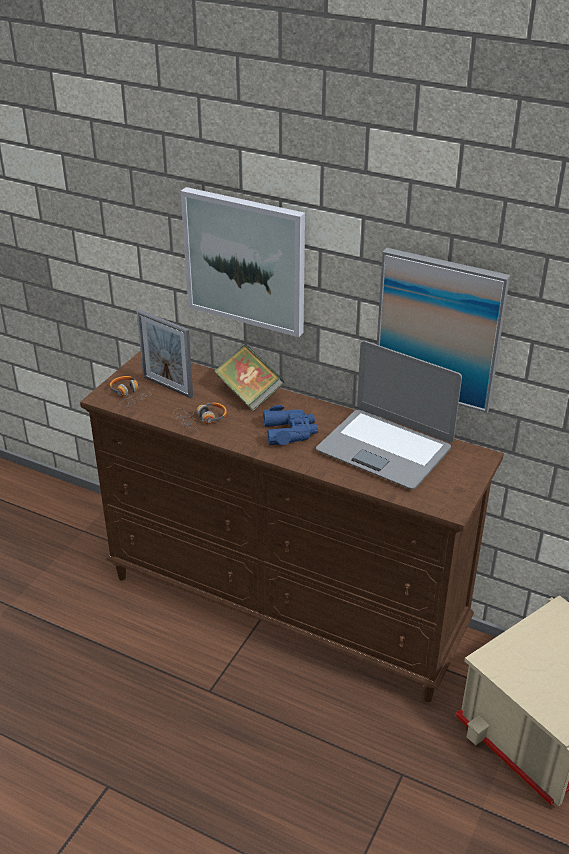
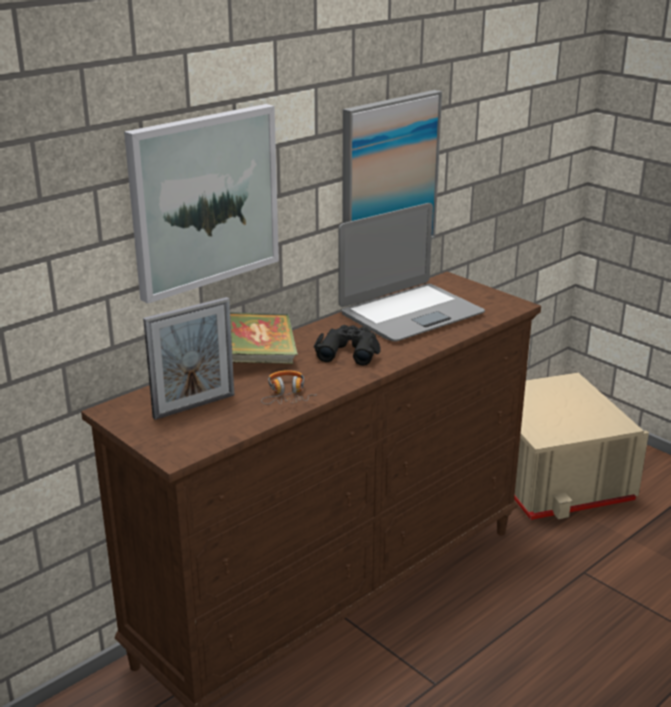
camera: 70 degrees left, 10 degrees down
headphones [110,376,154,407] -> none
blue binoculars [263,405,318,445] -> black binoculars [314,325,381,366]

